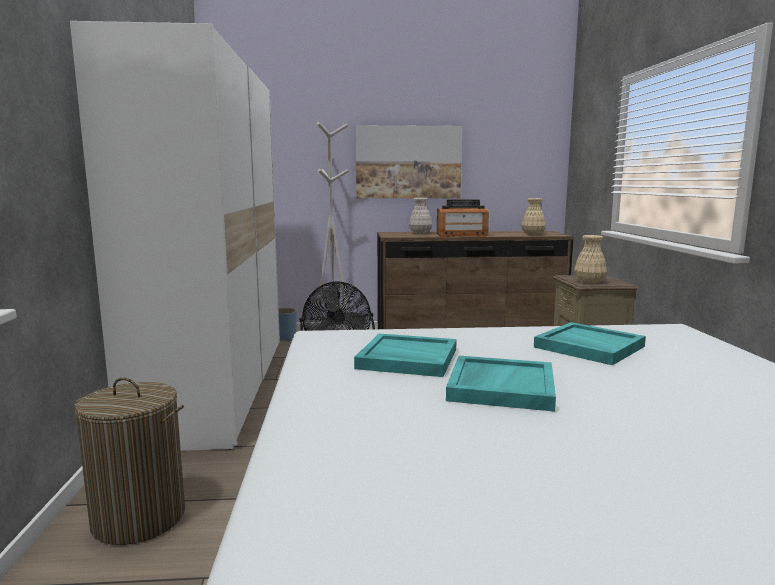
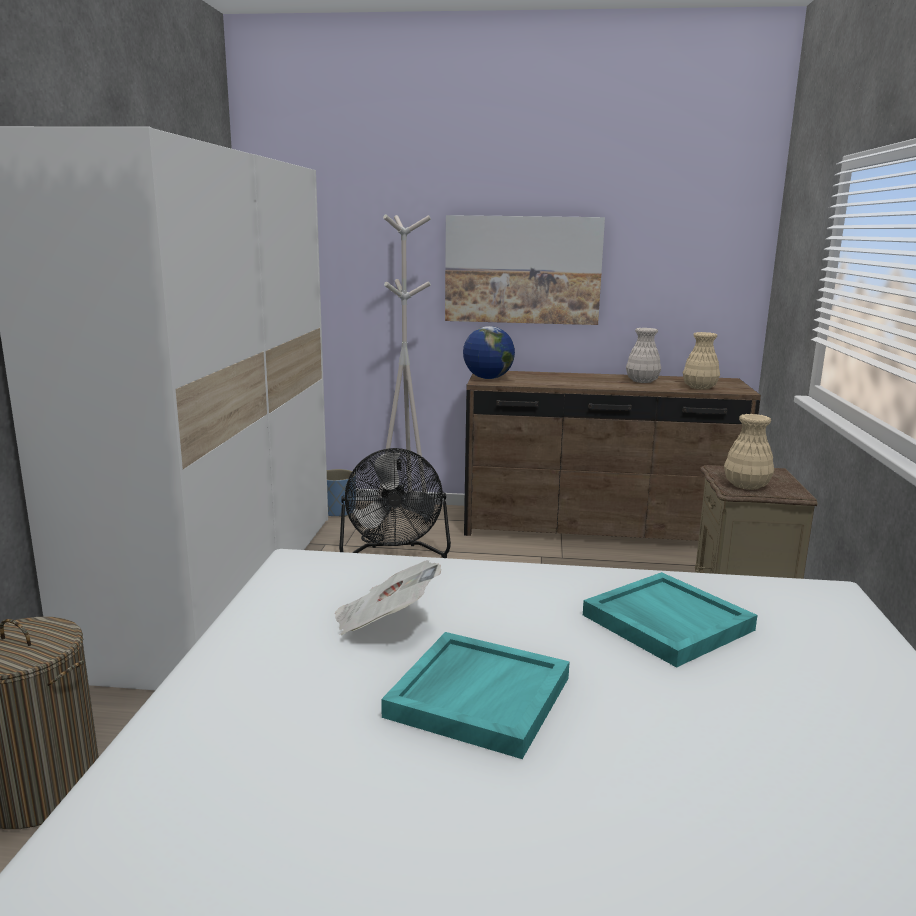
camera: 10 degrees right, 5 degrees up
turquoise tray [354,334,457,377] -> newspaper [335,560,441,635]
white vase [409,198,432,234] -> white vase moved to [626,328,661,383]
radio [437,200,489,237] -> none
none -> globe [463,326,515,379]

